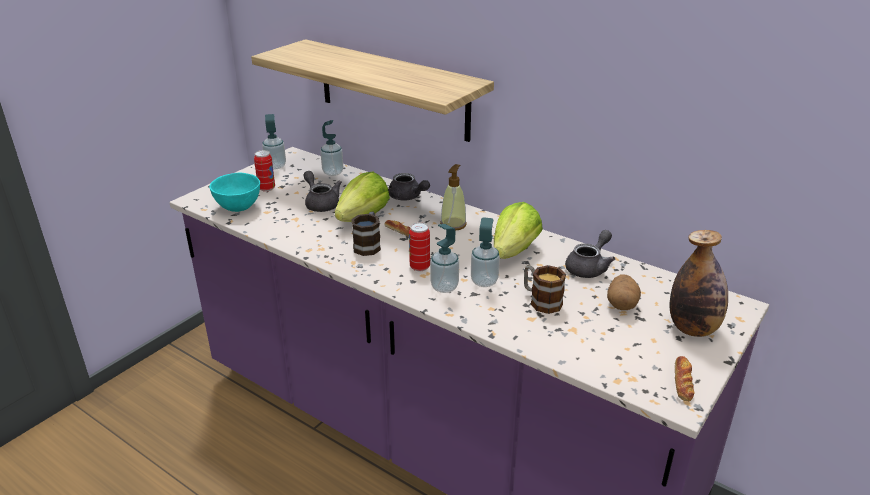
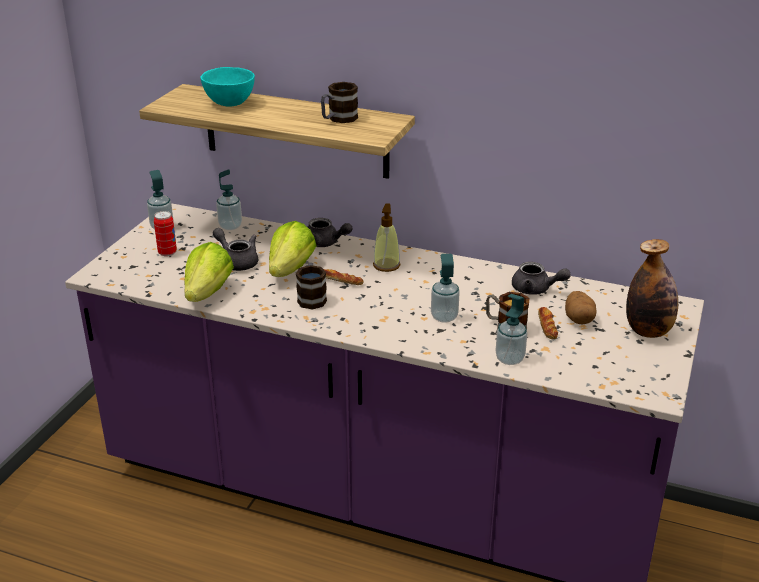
camera: 15 degrees left, 0 degrees up
turquoise bowl [209,173,260,212] -> turquoise bowl moved to [200,67,255,107]
can [409,222,430,271] -> none
soap dispenser [430,224,459,293] -> soap dispenser moved to [495,294,527,365]
lettuce [494,202,543,259] -> lettuce moved to [184,242,234,302]
grey teapot [565,230,615,278] -> grey teapot turned 90 degrees clockwise [512,262,571,295]
bread [675,356,695,401] -> bread moved to [538,307,558,339]
none -> mug [321,82,358,123]

